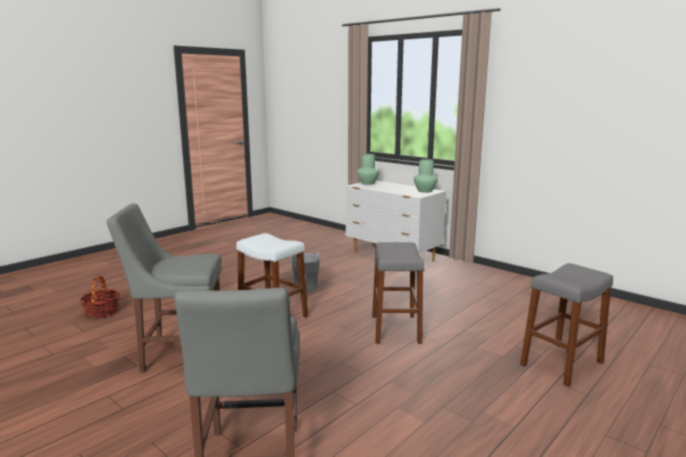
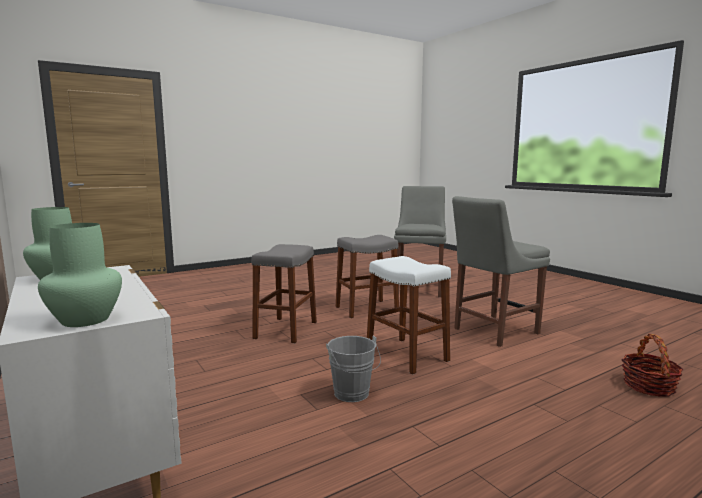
camera: 165 degrees left, 5 degrees down
grey chair [107,203,222,372] -> grey chair turned 135 degrees clockwise [452,196,550,347]
grey stool [520,263,613,387] -> grey stool moved to [336,235,399,318]

